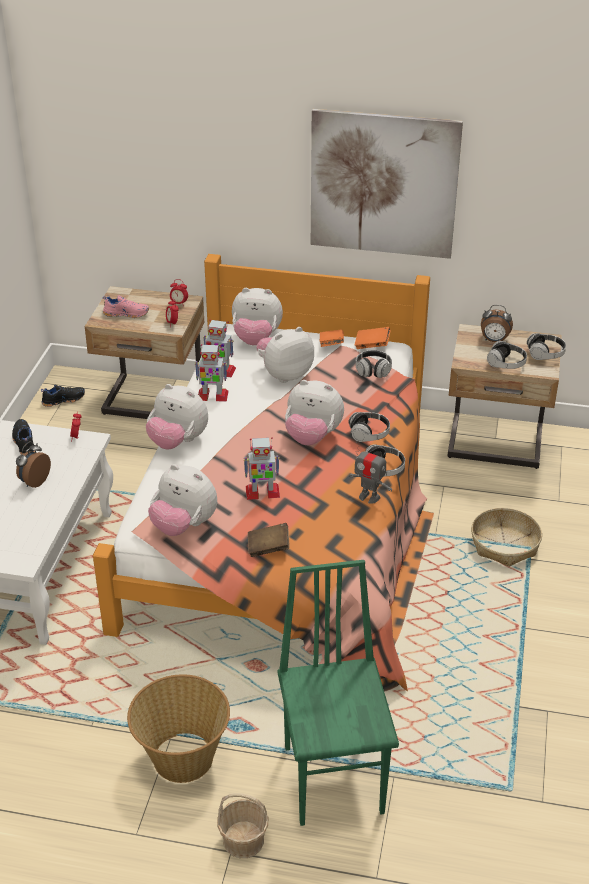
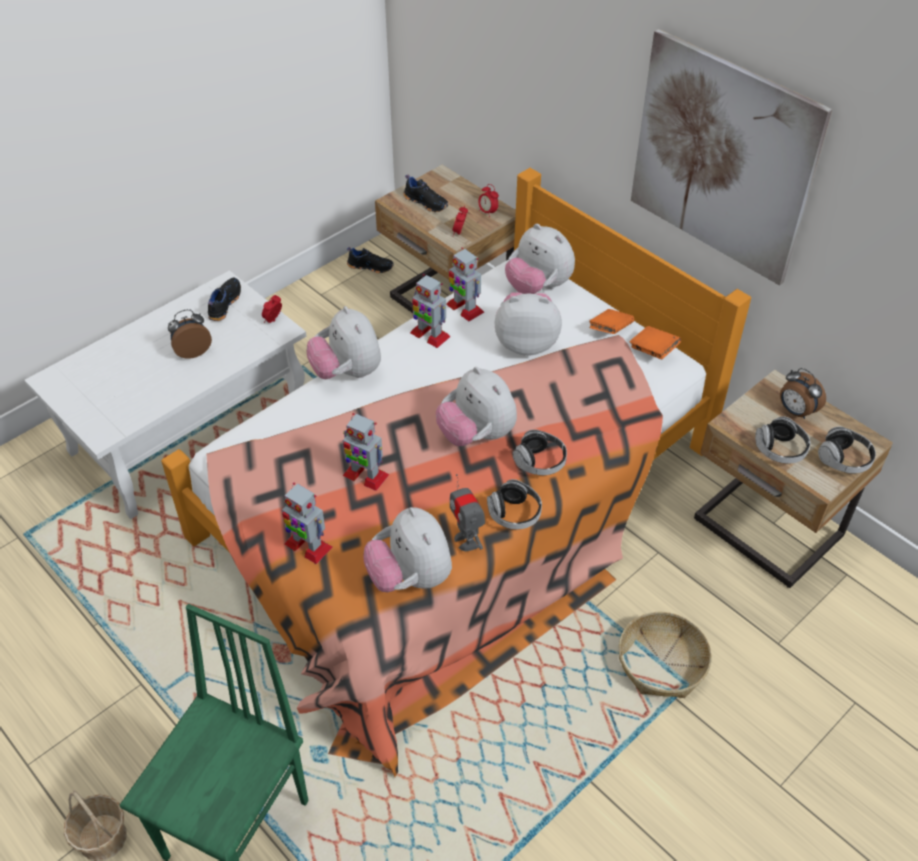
camera: 35 degrees right, 10 degrees up
pink shoe [103,295,149,318] -> black shoe [403,174,449,212]
basket [127,674,230,783] -> none
plush toy [148,464,217,536] -> plush toy moved to [364,507,452,592]
brown book [248,523,290,557] -> toy robot [282,483,333,564]
headphones [356,350,392,378] -> none

